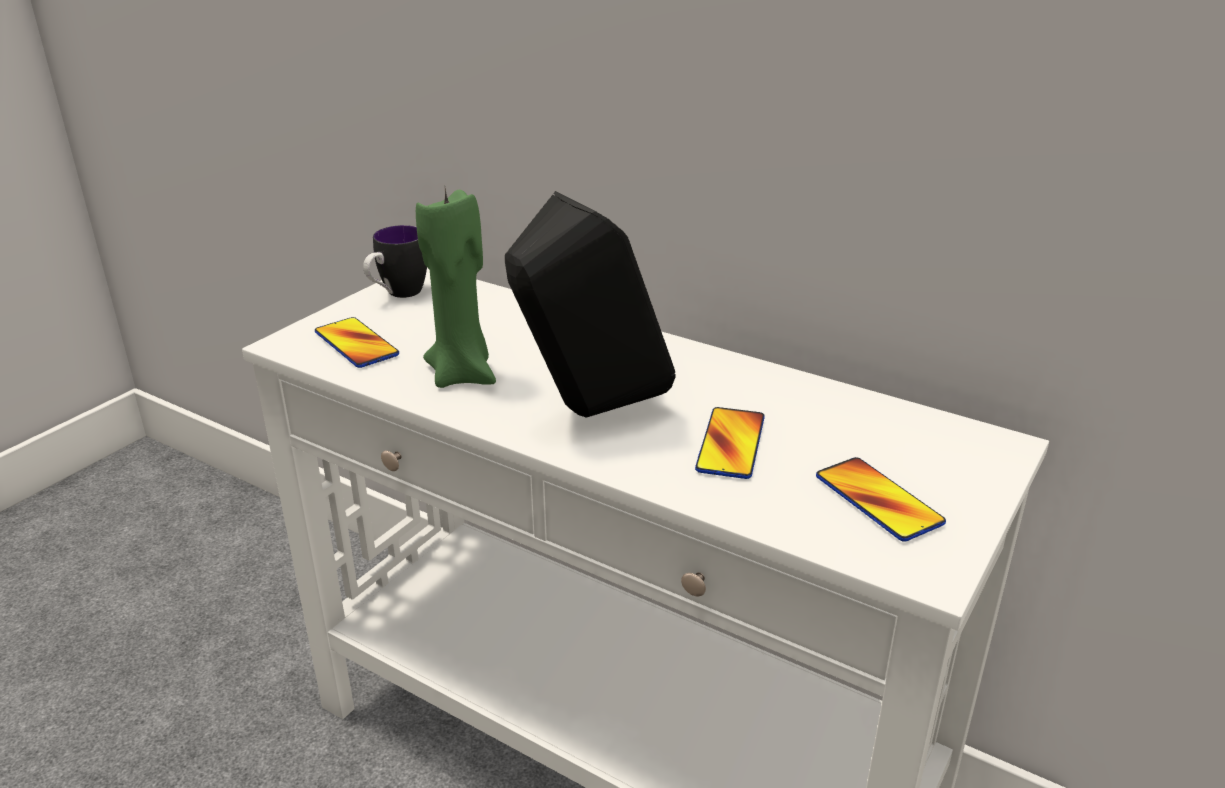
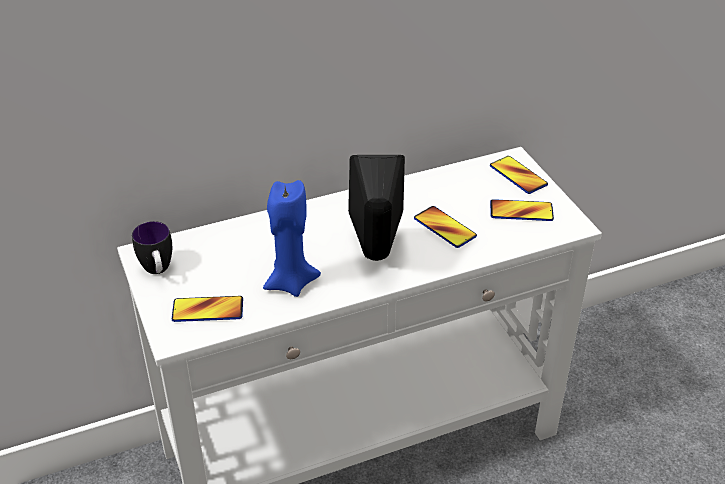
camera: 55 degrees left, 10 degrees up
green candle [416,188,496,388] -> blue candle [263,180,321,297]
none -> phone [490,156,548,194]

